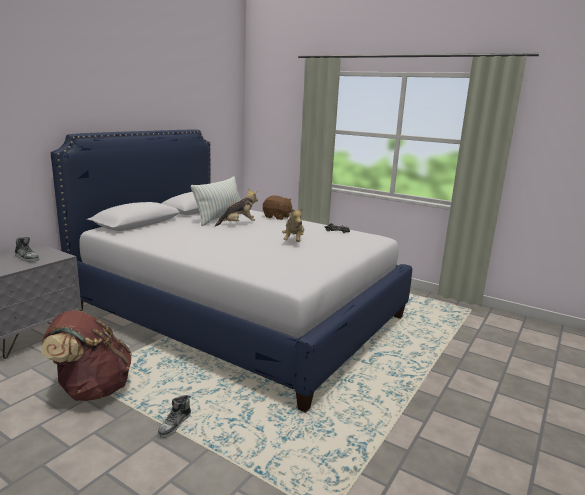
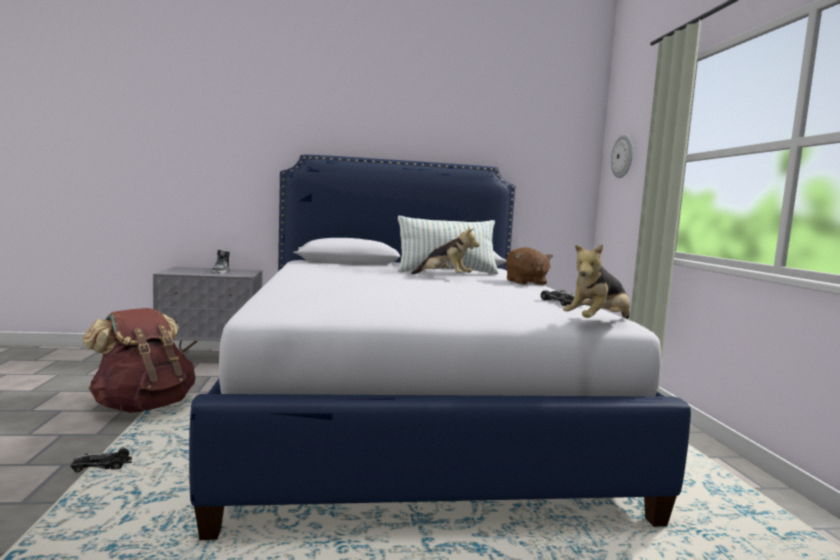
camera: 50 degrees right, 10 degrees down
shoe [158,395,191,438] -> toy car [71,448,132,472]
plush toy [282,207,304,242] -> plush toy moved to [563,244,630,319]
none -> wall clock [611,135,633,178]

